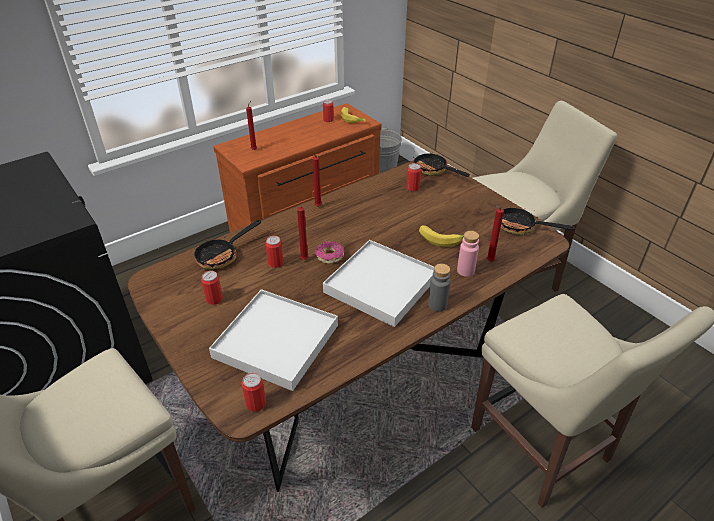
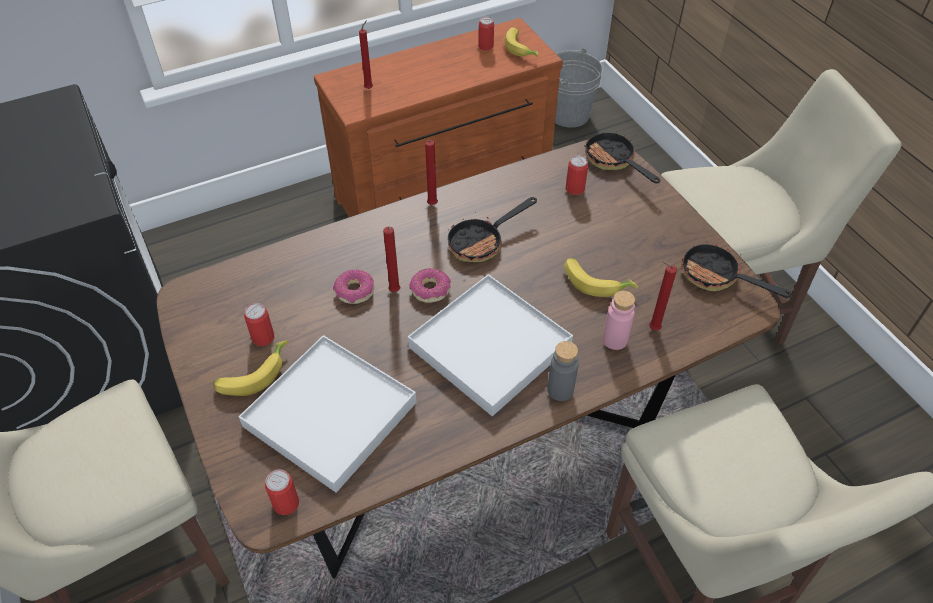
camera: 10 degrees right, 10 degrees up
frying pan [194,220,261,269] -> frying pan moved to [448,197,537,262]
can [265,236,284,268] -> donut [333,270,374,304]
none -> banana [213,341,288,396]

